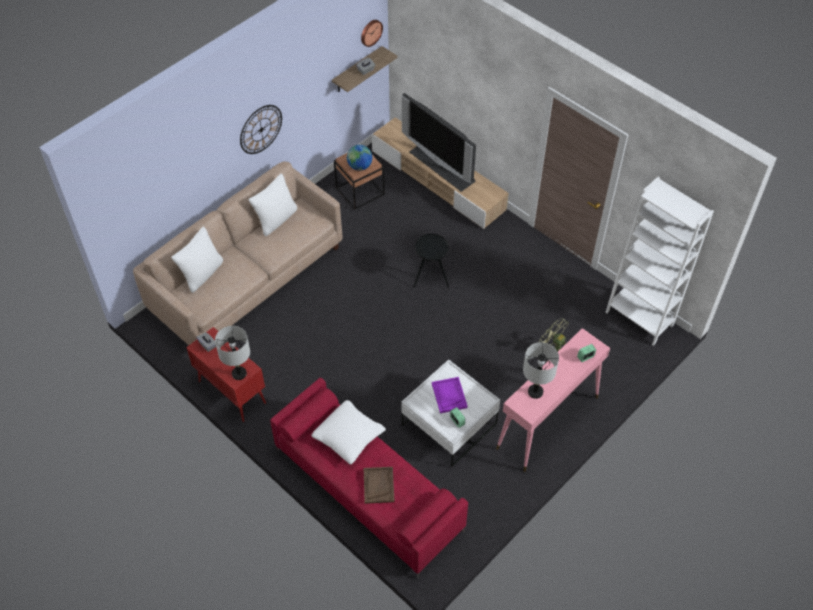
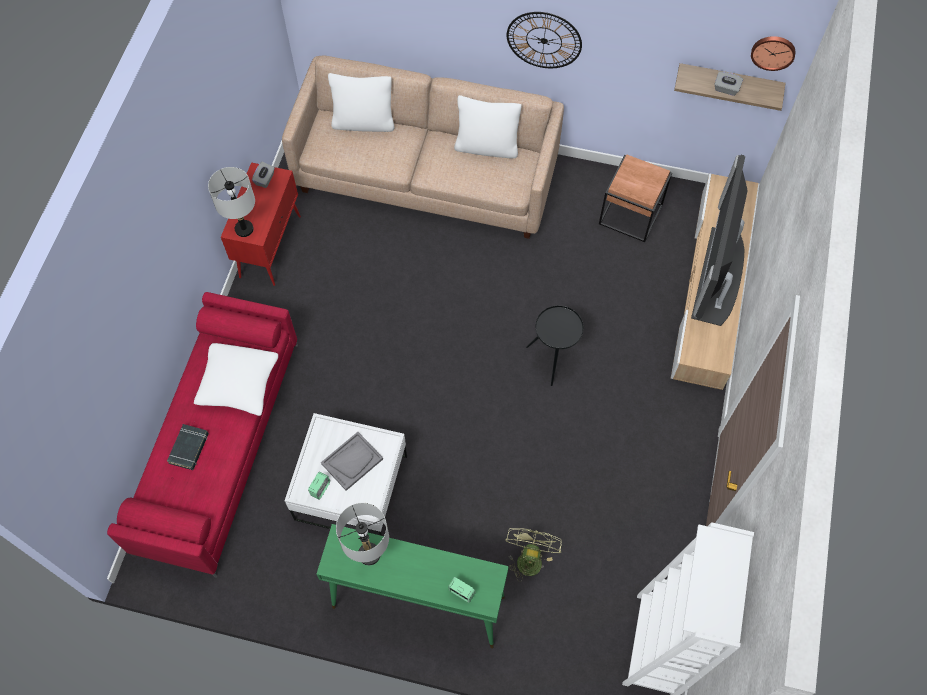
camera: 60 degrees right, 10 degrees up
globe [347,145,372,171] -> none
brown tray [364,467,395,504] -> black book [167,424,209,470]
purple tray [432,377,468,413] -> grey tray [321,432,383,491]
pink console table [496,328,610,472] -> green console table [317,524,509,648]

